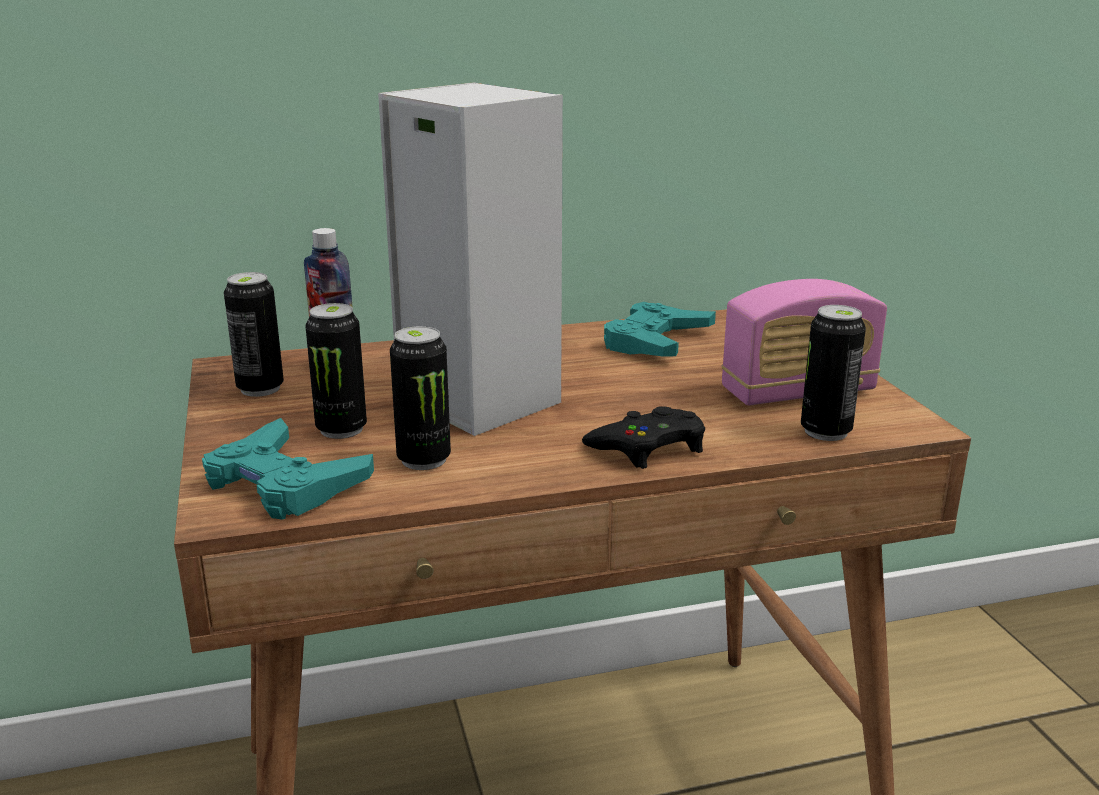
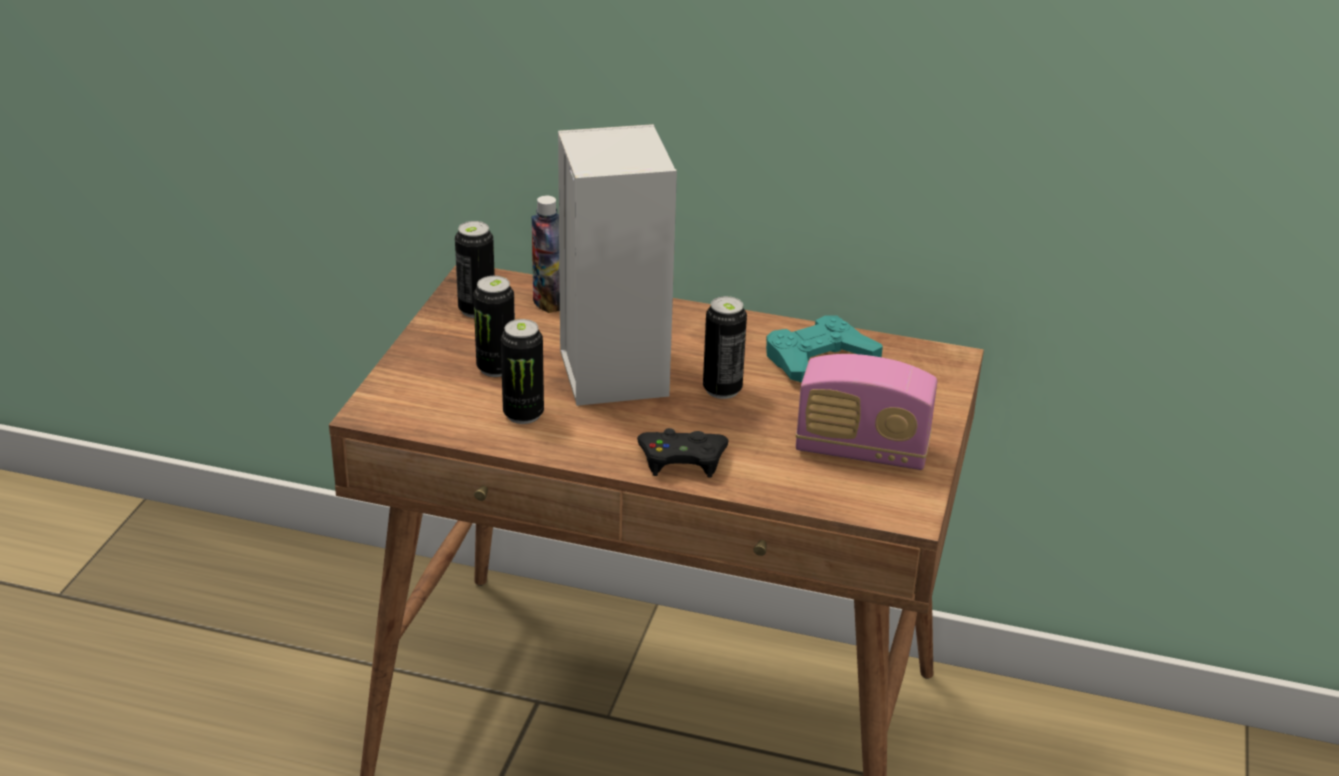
camera: 30 degrees right, 10 degrees up
turquoise game controller [202,418,374,520] -> none
can [801,305,866,441] -> can moved to [703,296,747,399]

